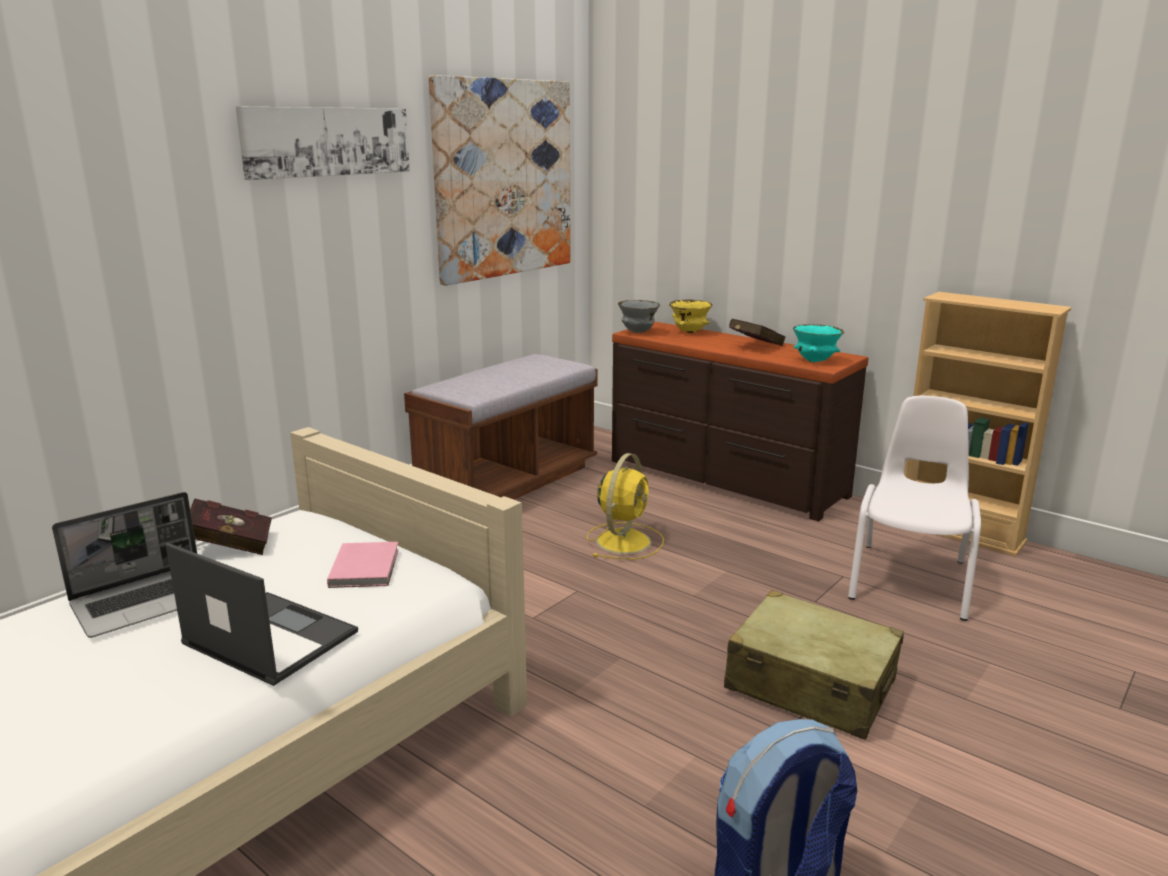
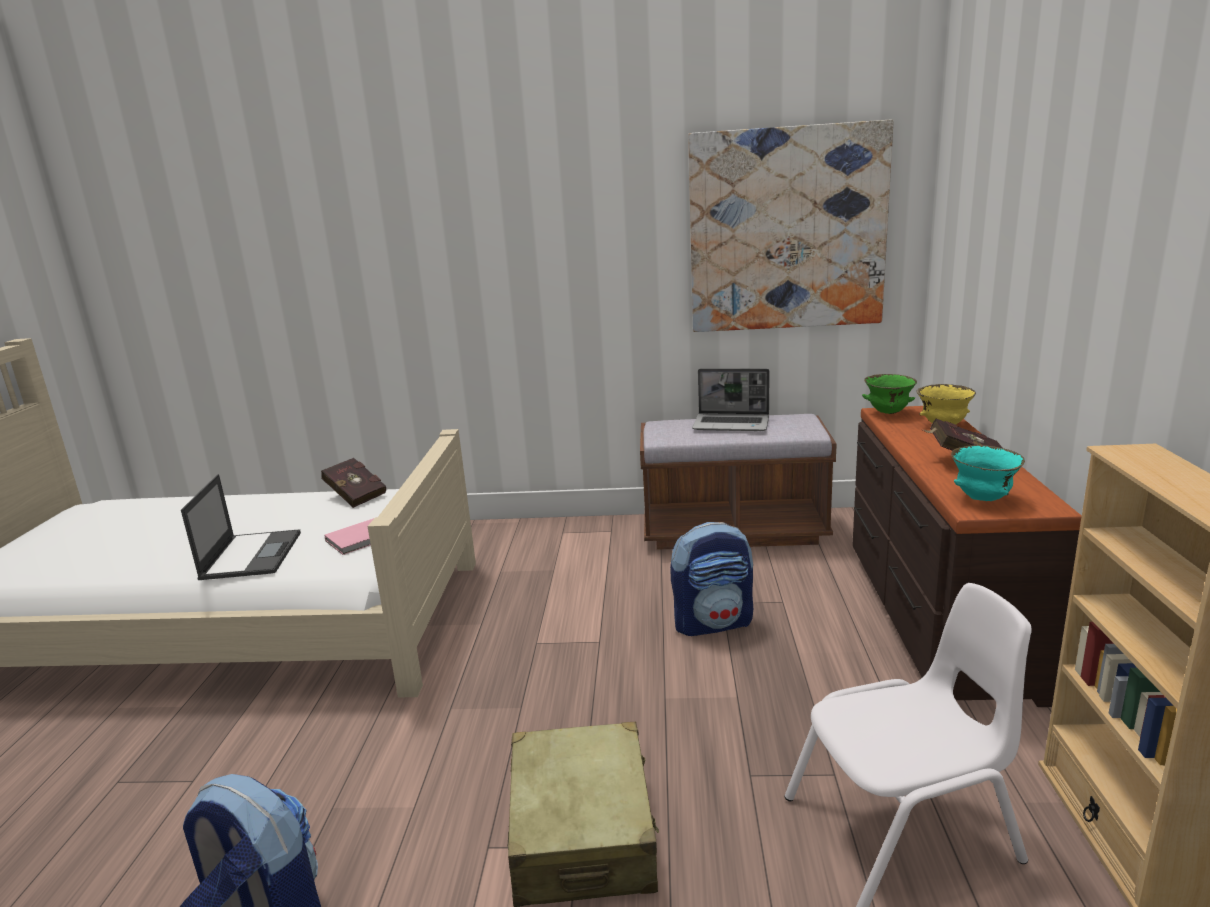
camera: 55 degrees right, 0 degrees up
laptop [52,492,197,638] -> laptop moved to [692,369,770,431]
picture [236,107,410,180] -> none
yellow fan [587,453,664,560] -> backpack [670,522,753,636]
grey bowl [618,300,660,333] -> green bowl [862,374,917,414]

